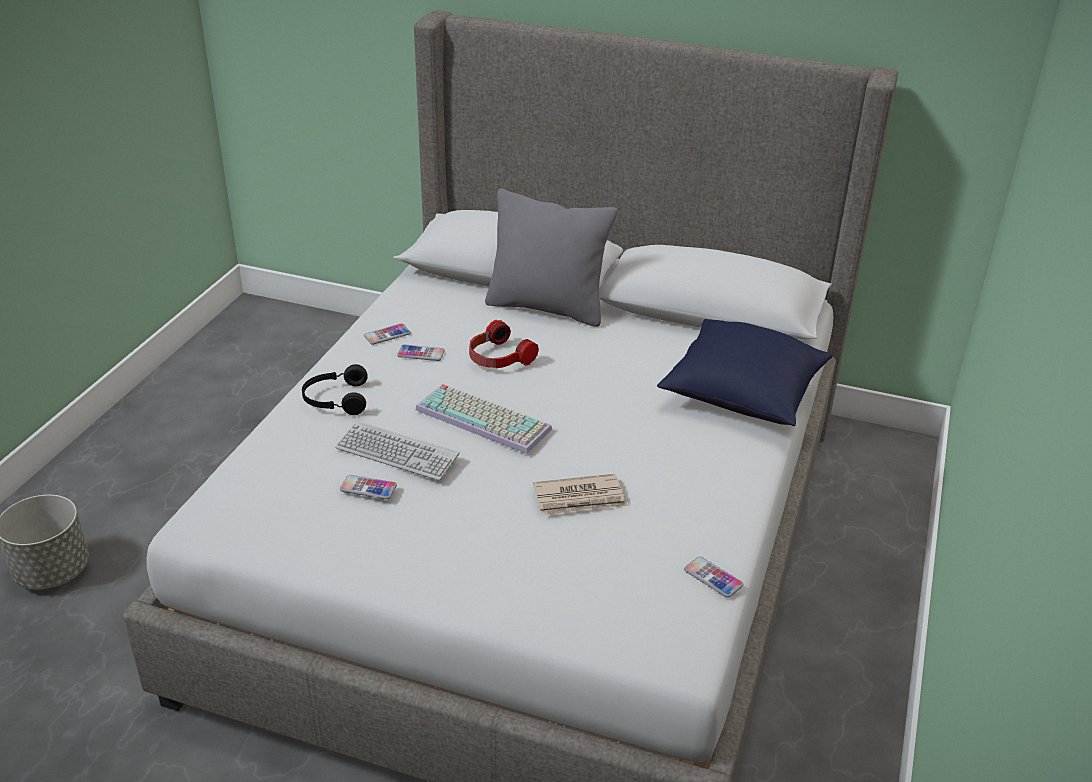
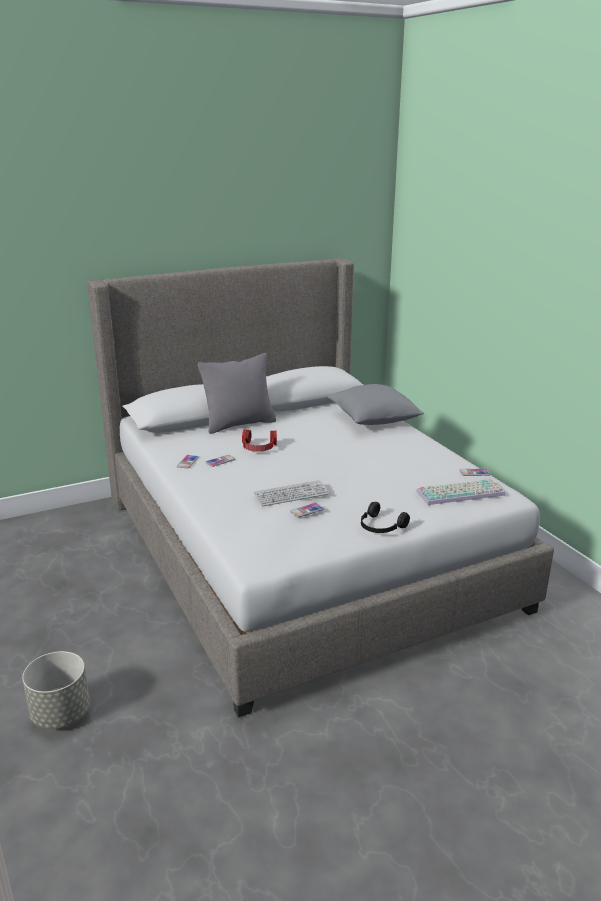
camera: 45 degrees left, 10 degrees down
black headphones [302,364,368,415] -> black headphones moved to [361,502,410,533]
keyboard [416,384,552,454] -> keyboard moved to [416,479,505,505]
newspaper [533,474,628,516] -> none
blue pillow [657,319,832,426] -> grey pillow [327,384,424,425]

